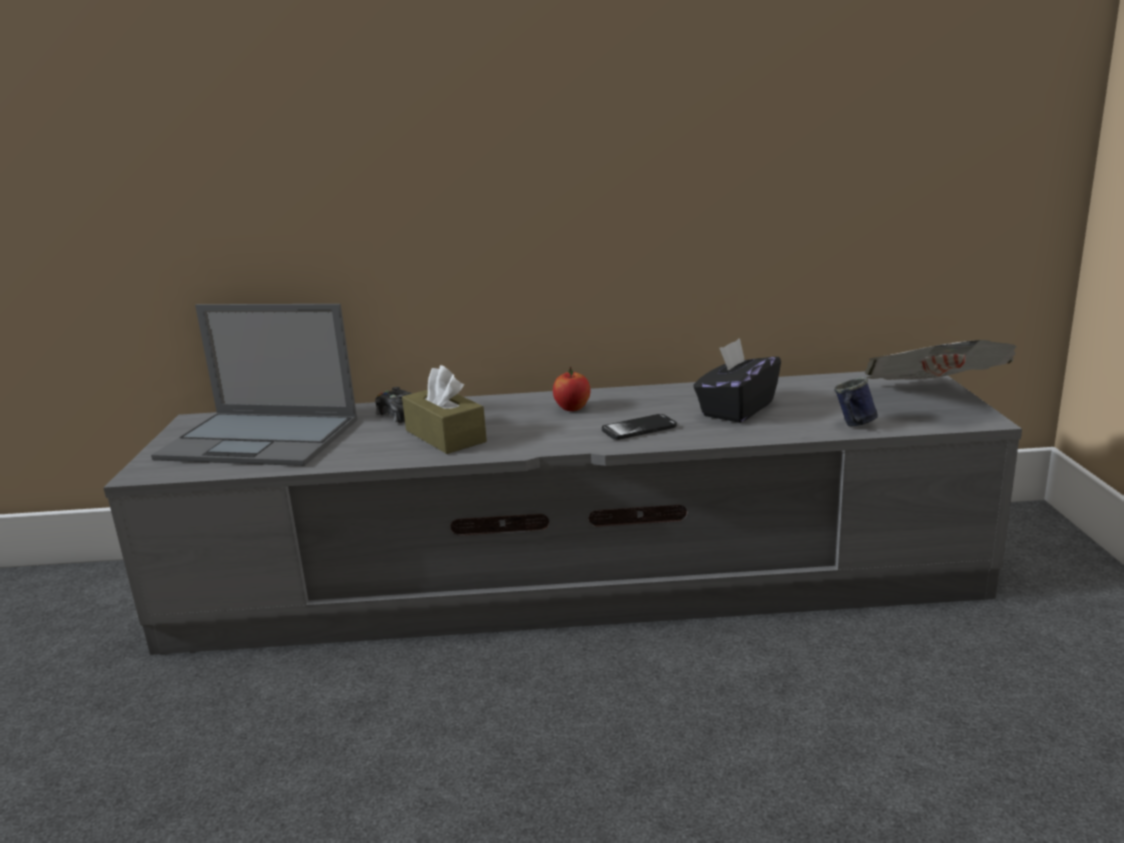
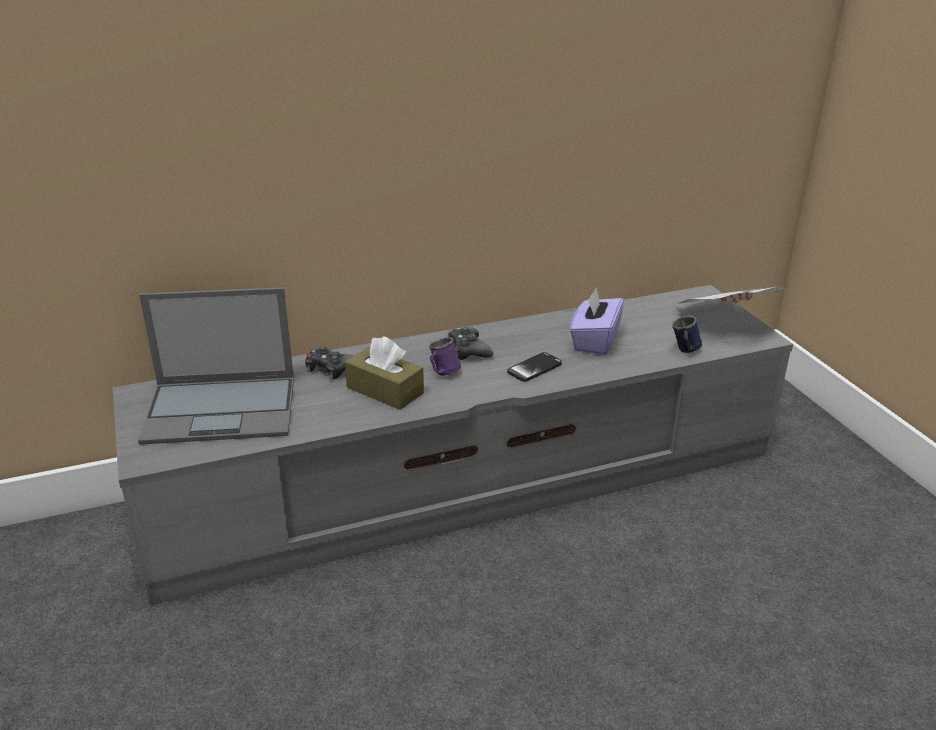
camera: 20 degrees left, 10 degrees up
apple [553,367,590,411] -> black game controller [448,327,493,360]
black tissue box [693,338,781,423] -> purple tissue box [570,288,624,355]
none -> purple mug [429,337,461,375]

